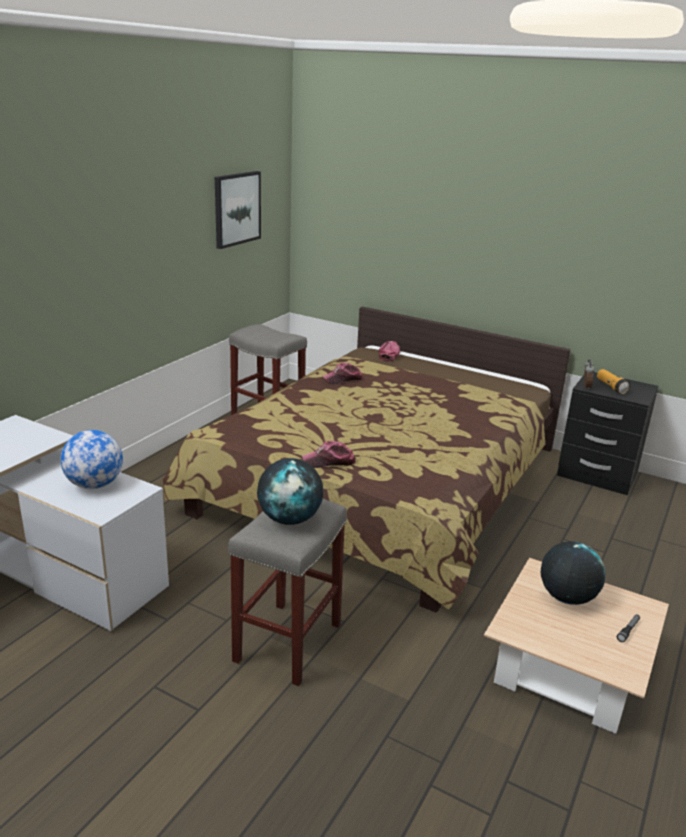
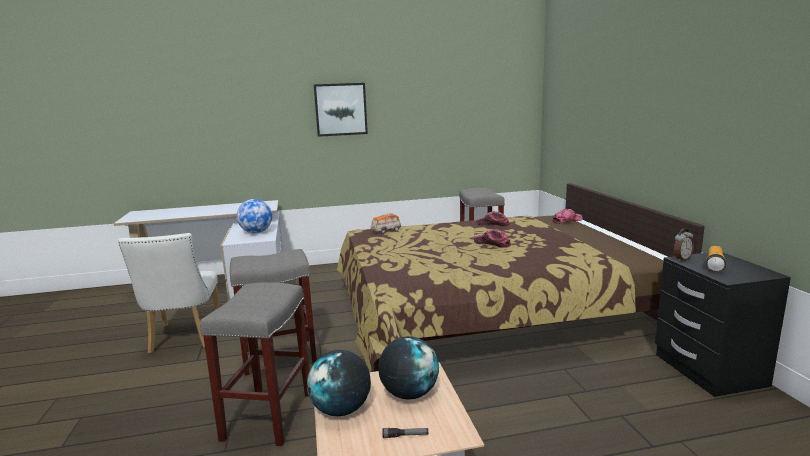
camera: 50 degrees right, 10 degrees down
picture [215,171,261,249] -> picture moved to [314,83,368,137]
globe [257,458,323,525] -> globe moved to [307,350,371,416]
cap [302,441,356,468] -> cap moved to [474,229,511,248]
none -> white chair [118,233,220,353]
none -> grey stool [200,282,310,446]
none -> toy car [371,213,401,234]

